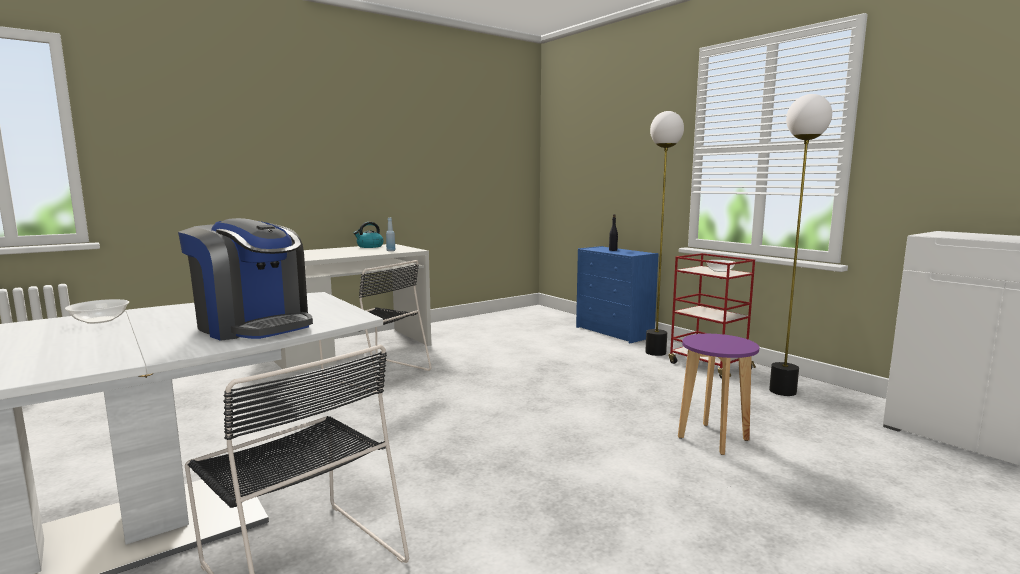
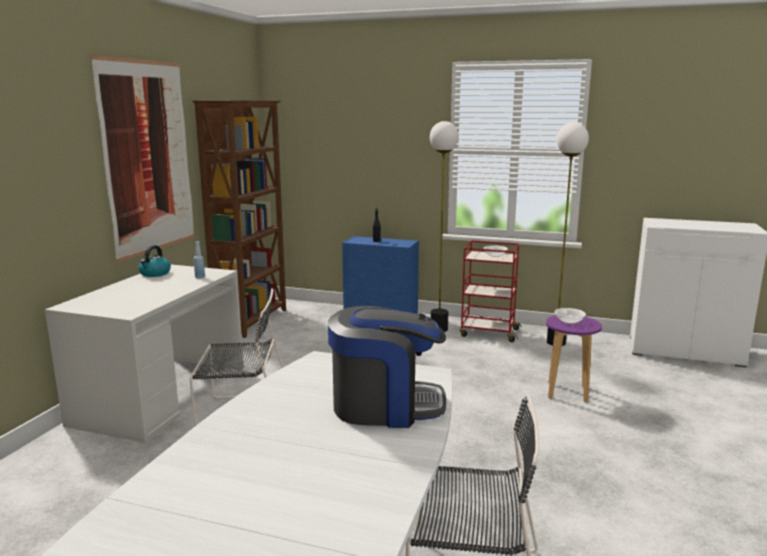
camera: 35 degrees left, 5 degrees up
bowl [65,299,129,324] -> bowl moved to [554,308,586,324]
none -> picture [91,55,194,263]
none -> brown bookcase [192,100,286,338]

